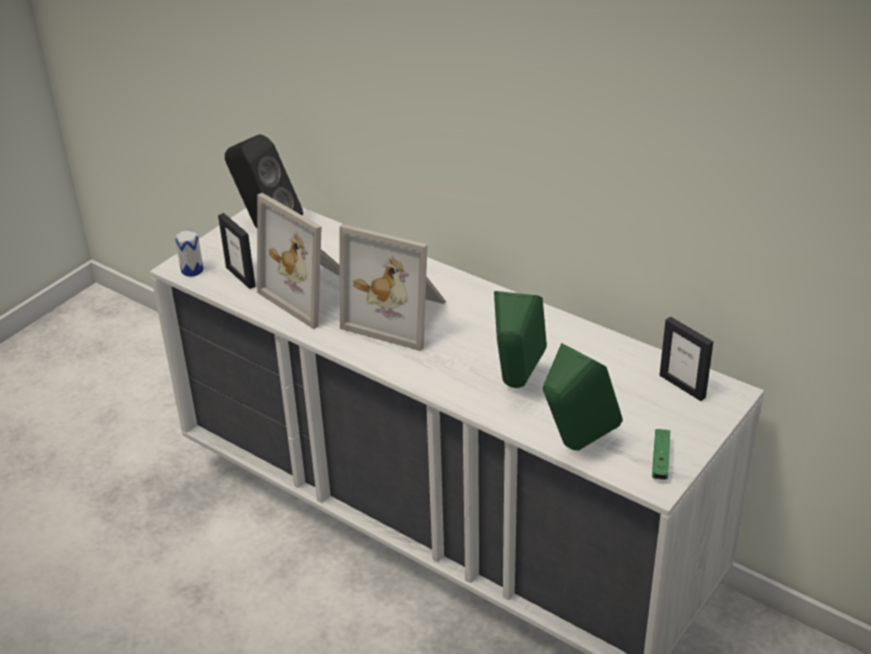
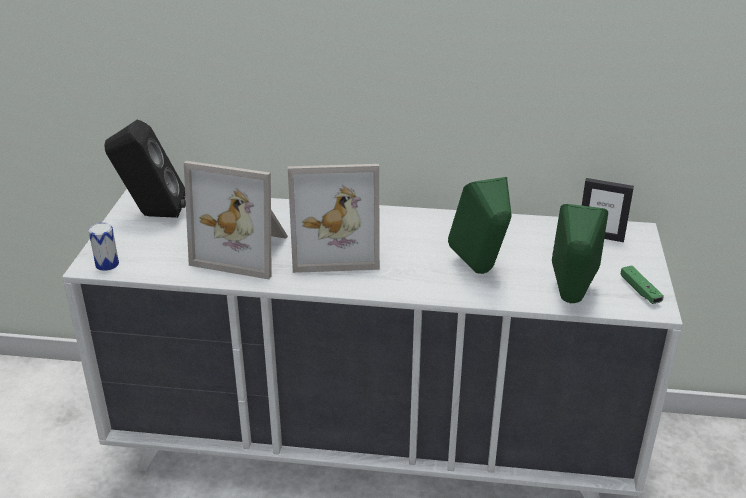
camera: 30 degrees left, 5 degrees down
picture frame [218,213,256,289] -> none

